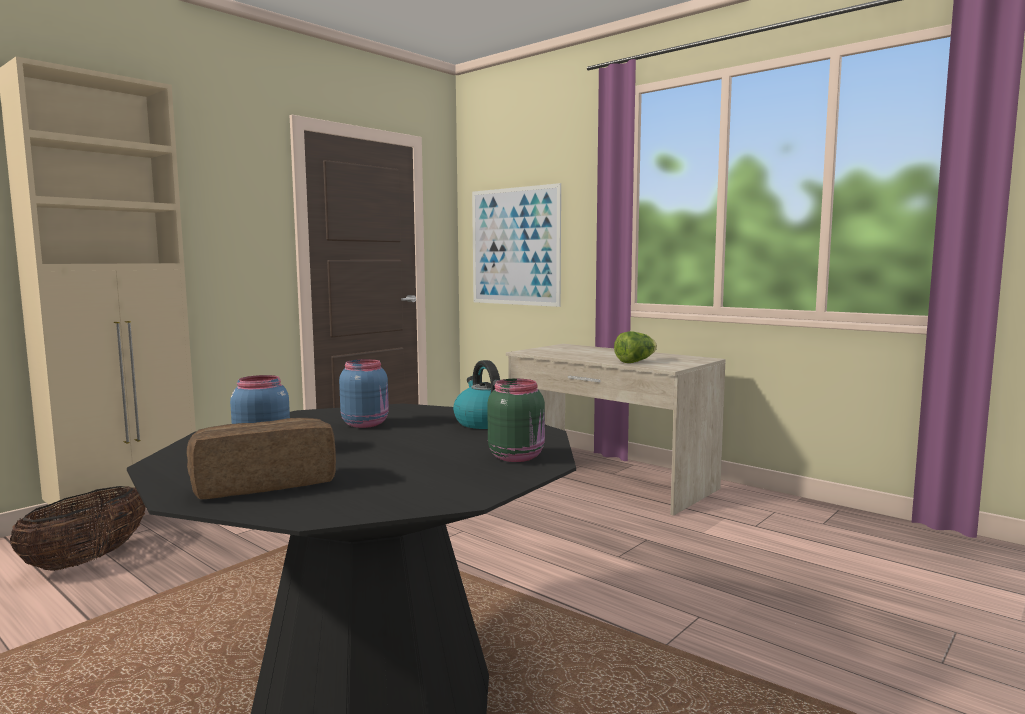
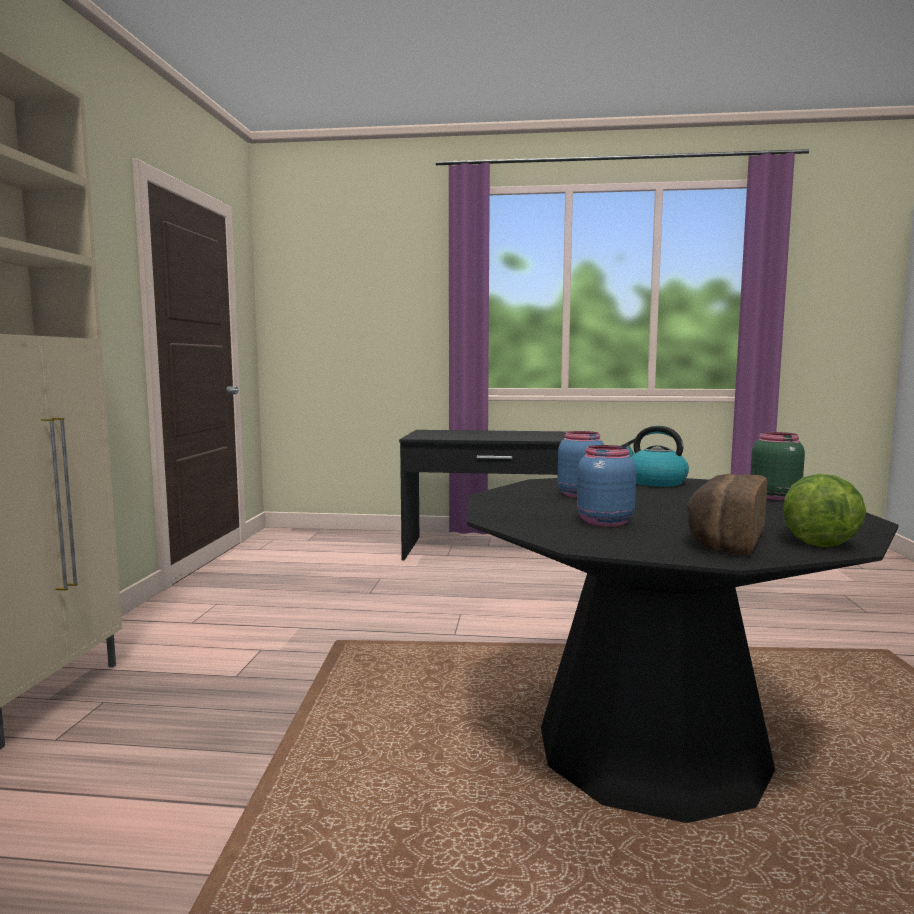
camera: 35 degrees left, 0 degrees up
basket [10,486,146,571] -> none
picture [472,183,561,307] -> none
beige desk [506,344,726,516] -> black desk [399,430,569,560]
lettuce [614,331,657,363] -> lettuce moved to [783,474,866,547]

